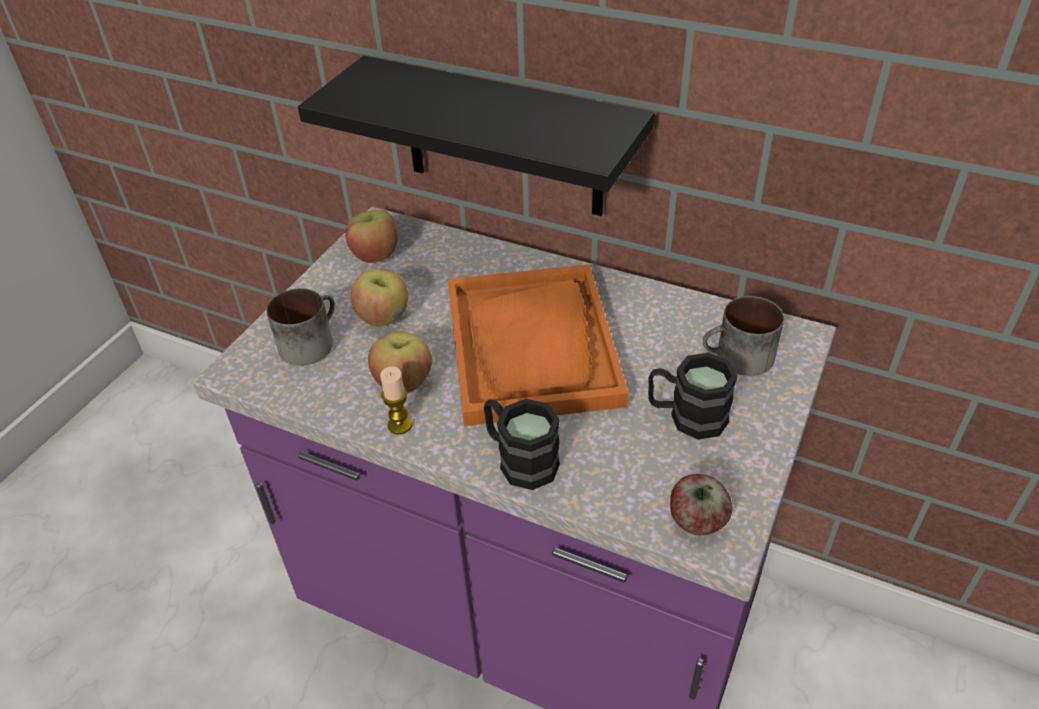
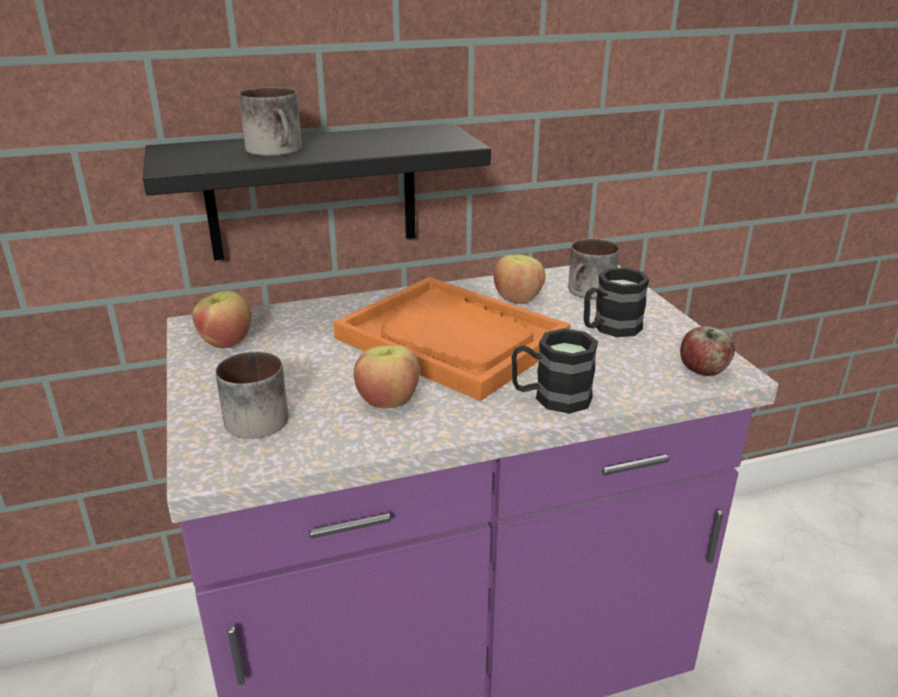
camera: 45 degrees left, 15 degrees down
apple [351,269,408,327] -> apple moved to [494,254,545,304]
candle [380,366,412,434] -> none
none -> mug [239,87,302,156]

